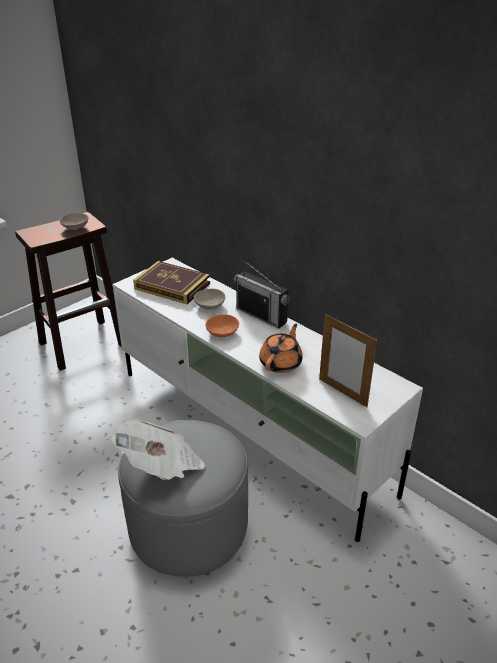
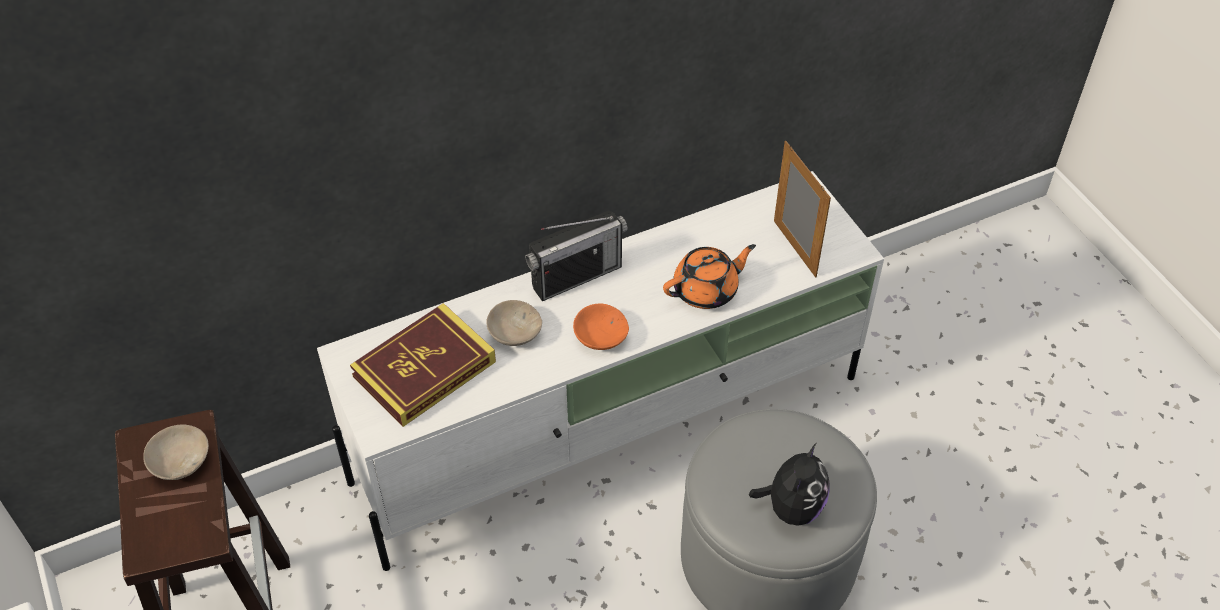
camera: 70 degrees left, 15 degrees up
newspaper [111,419,205,480] -> plush toy [749,444,830,526]
orange teapot [259,324,303,373] -> orange teapot turned 105 degrees clockwise [663,244,756,309]
picture frame [319,314,377,407] -> picture frame turned 90 degrees counterclockwise [774,141,831,278]

